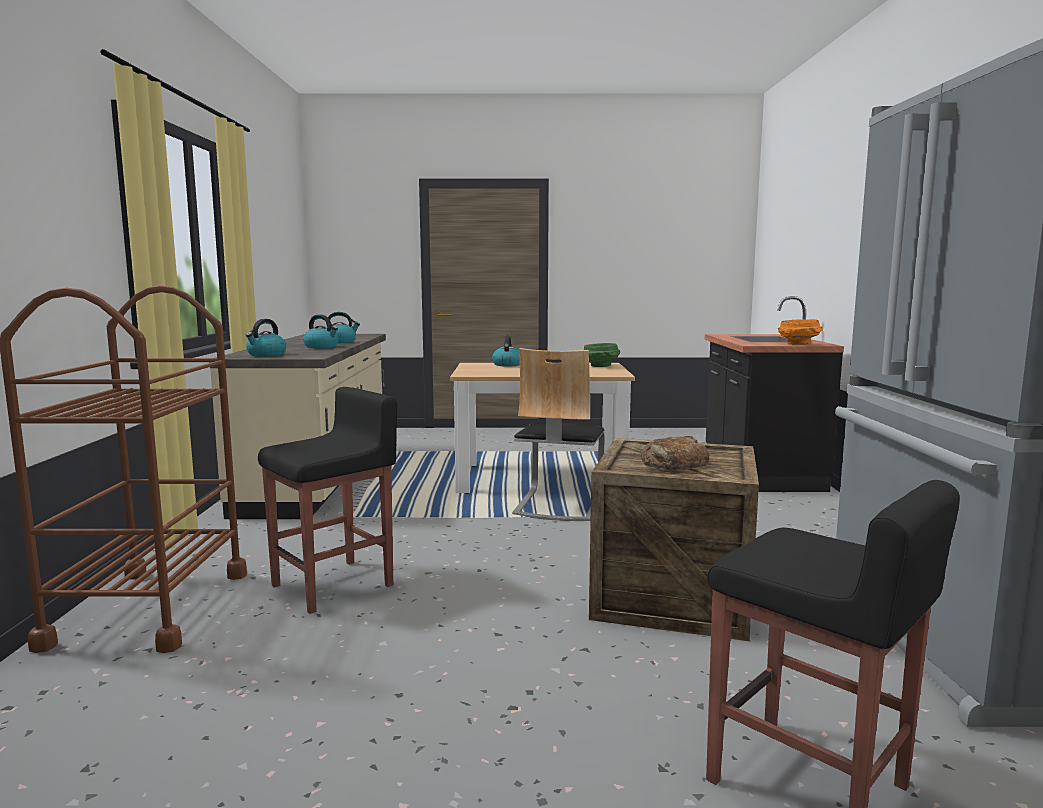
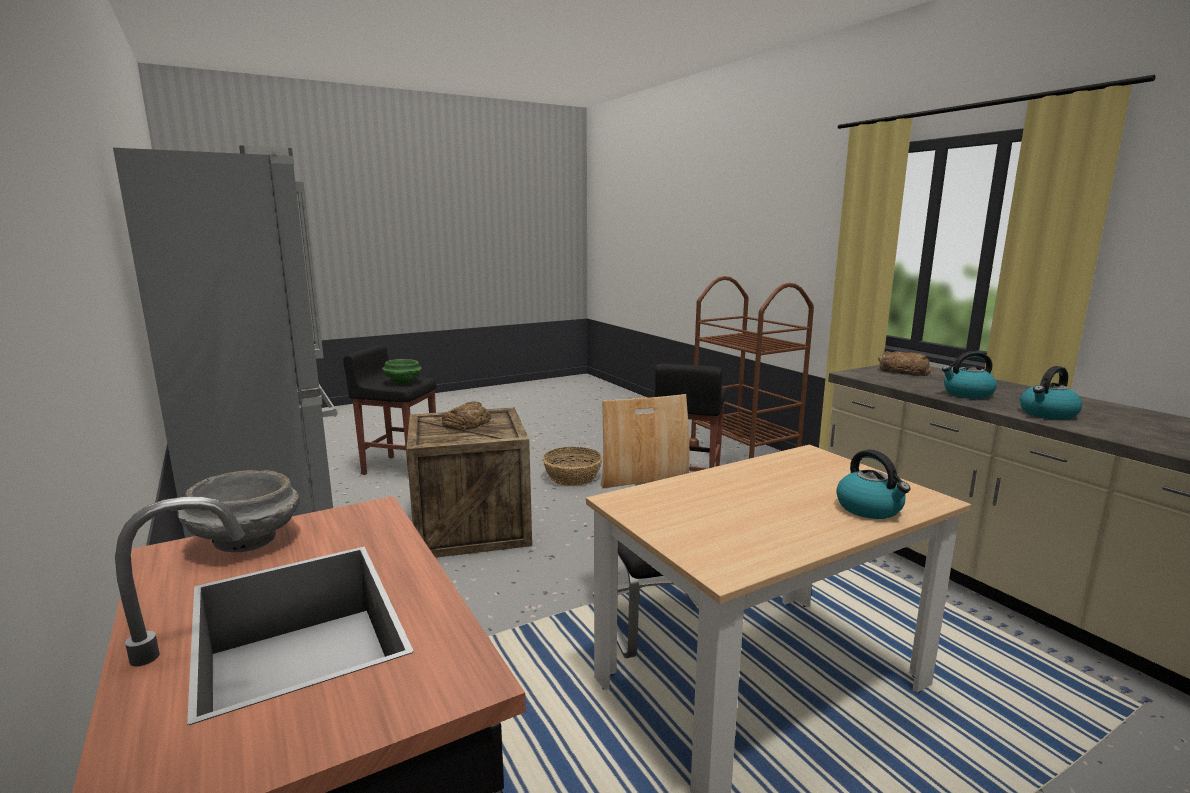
camera: 150 degrees right, 5 degrees up
kettle [246,319,286,357] -> bread [878,351,932,376]
green bowl [584,343,620,367] -> green bowl moved to [382,359,422,385]
orange bowl [778,319,823,345] -> grey bowl [177,470,300,553]
none -> basket [542,447,603,486]

